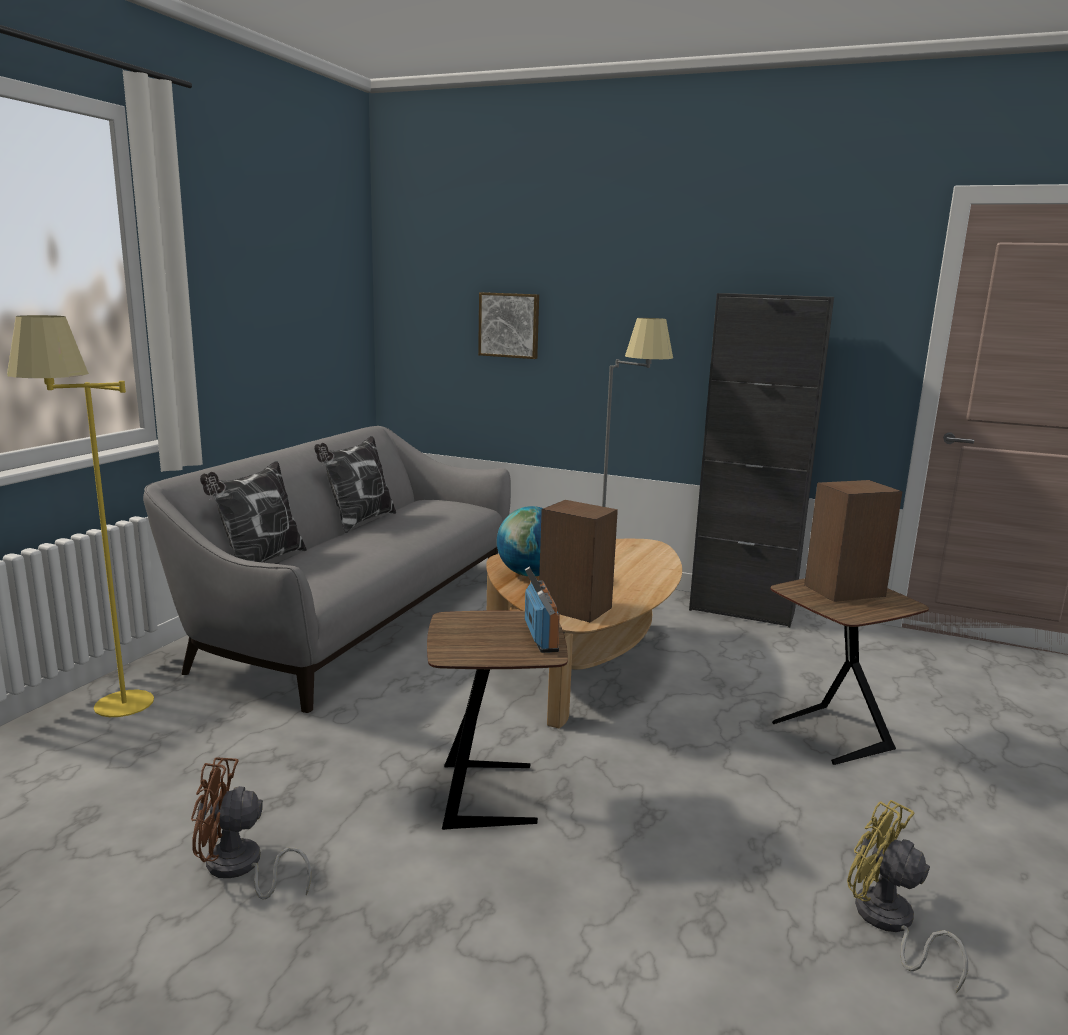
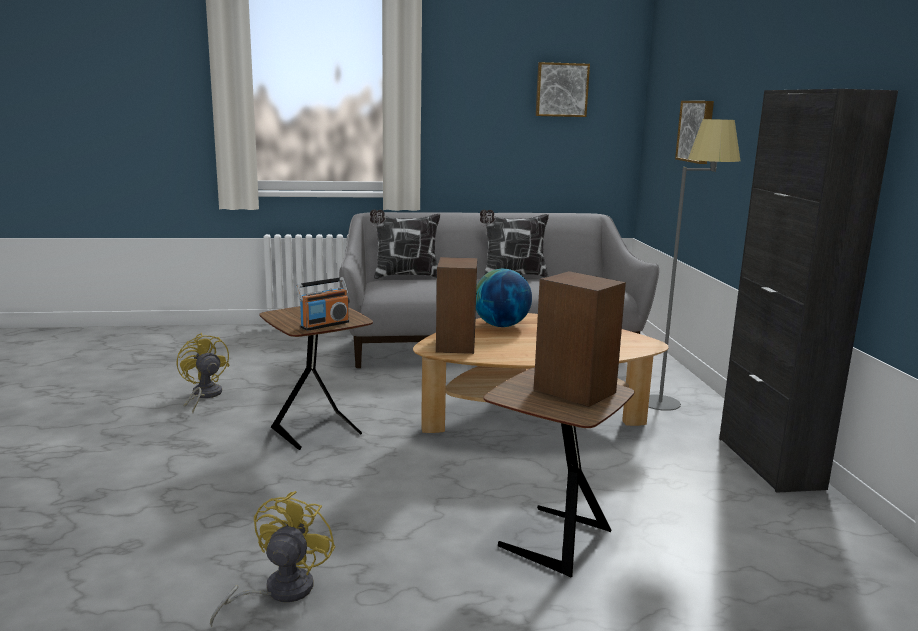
camera: 60 degrees right, 0 degrees up
yellow floor lamp [7,315,154,717] -> none
brown fan [191,757,312,899] -> yellow fan [177,333,229,413]
none -> picture [536,62,590,117]

